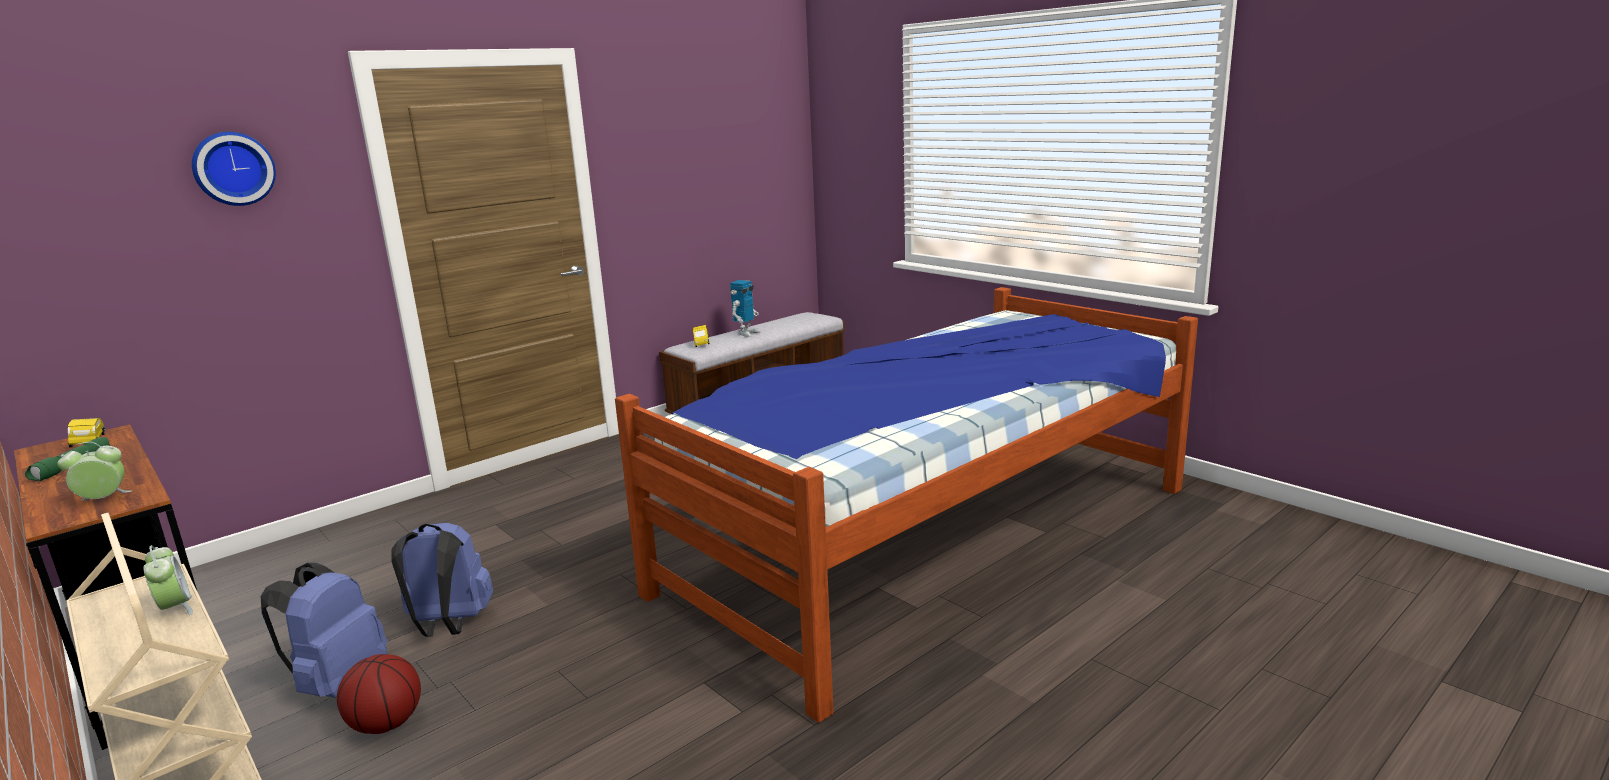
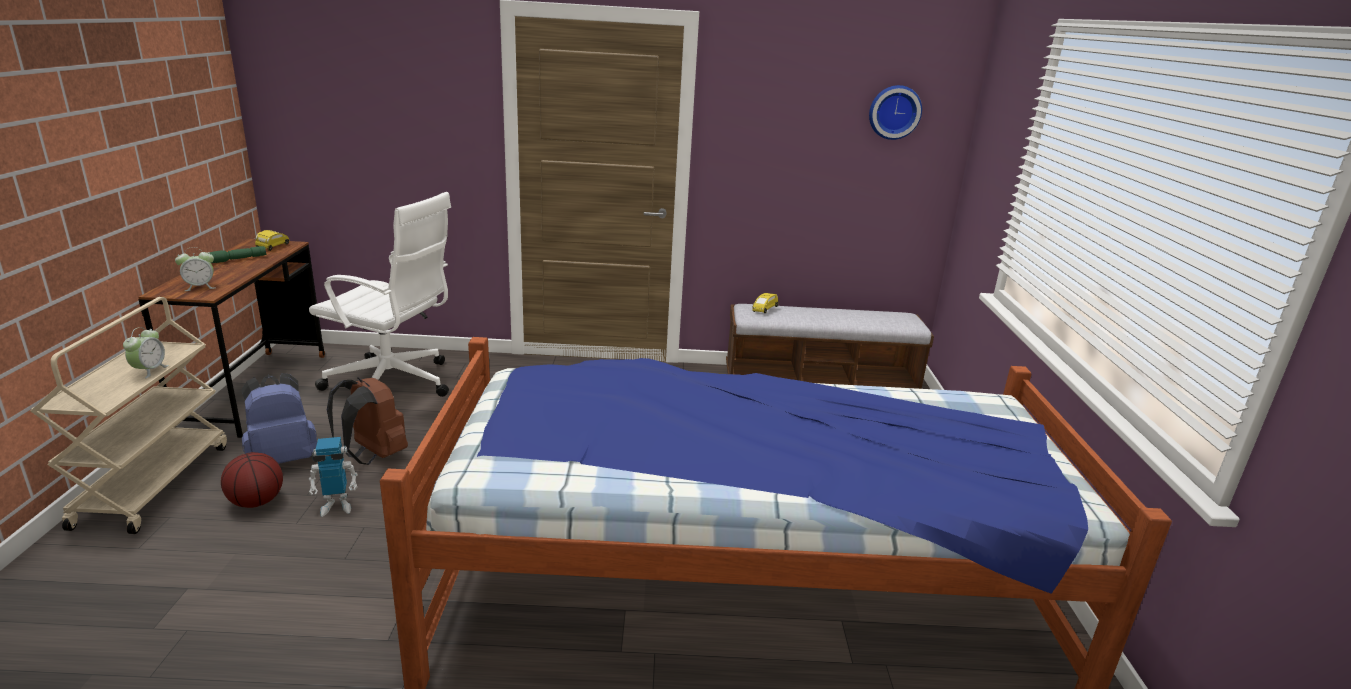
camera: 40 degrees right, 5 degrees up
alarm clock [57,442,131,501] -> alarm clock turned 135 degrees clockwise [175,247,215,291]
wall clock [192,132,276,206] -> wall clock moved to [869,85,922,140]
blue backpack [391,523,493,637] -> brown backpack [327,378,408,465]
toy robot [730,280,761,337] -> toy robot moved to [309,437,358,517]
none -> white office chair [309,192,451,397]

